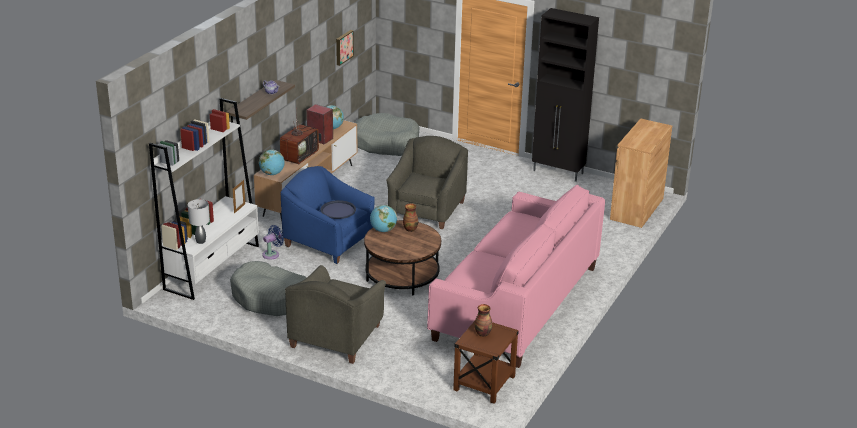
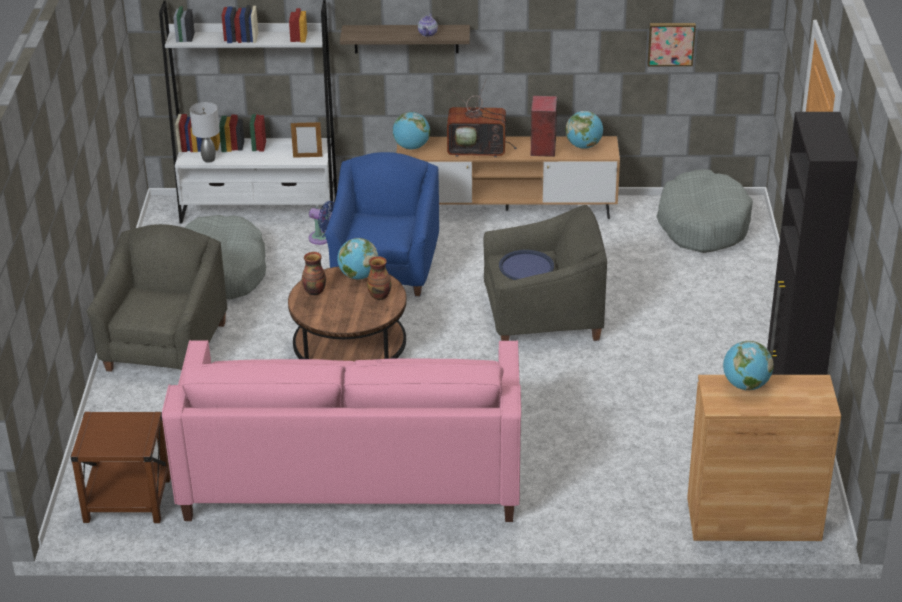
camera: 65 degrees right, 5 degrees up
grey armchair [285,265,386,364] -> grey armchair turned 105 degrees clockwise [86,224,227,372]
blue tray [321,200,356,219] -> blue tray moved to [499,250,554,280]
vase [475,304,492,336] -> vase moved to [302,252,326,295]
none -> globe [723,341,774,390]

